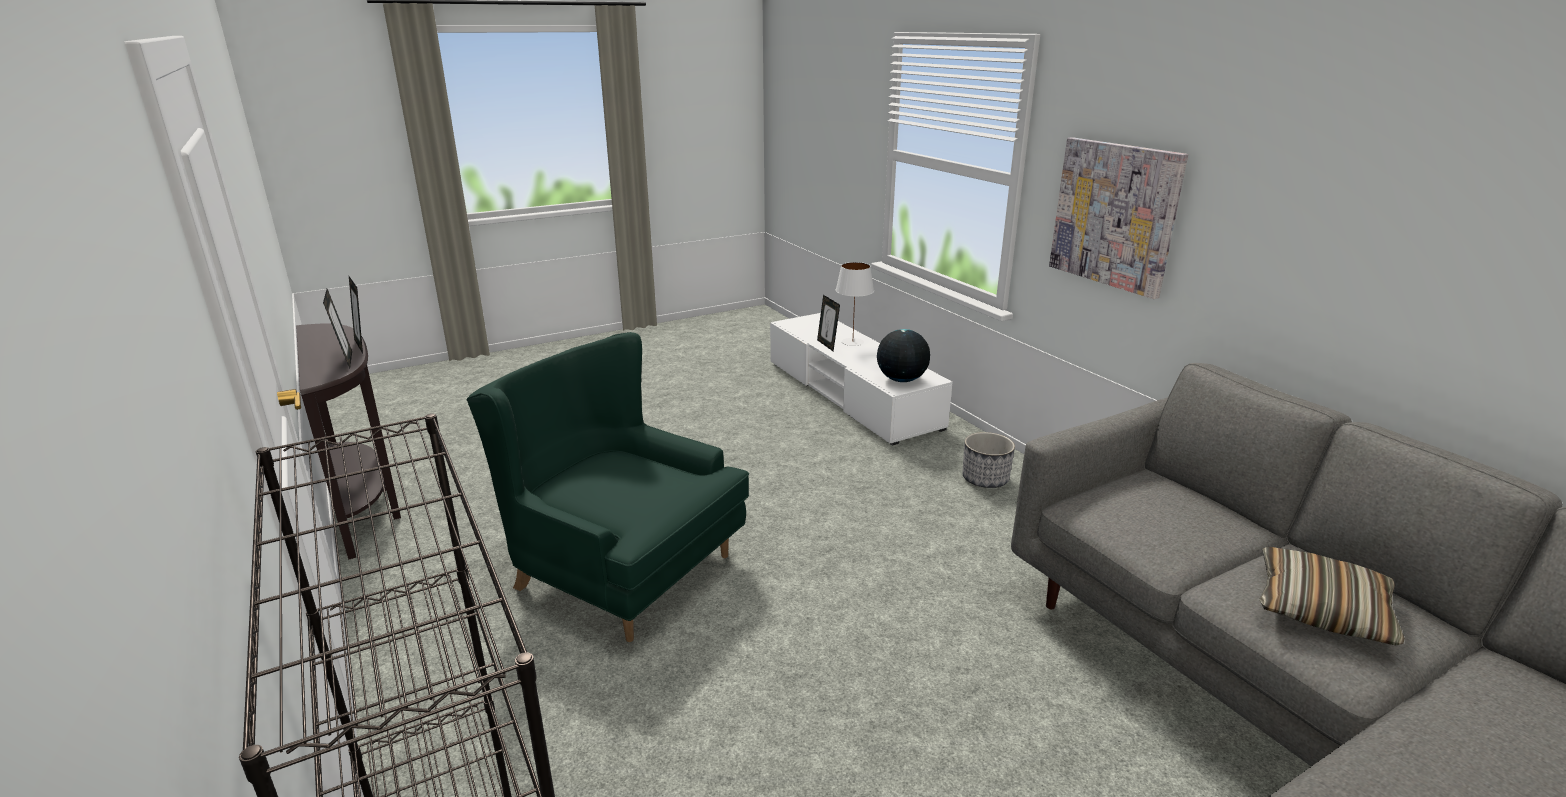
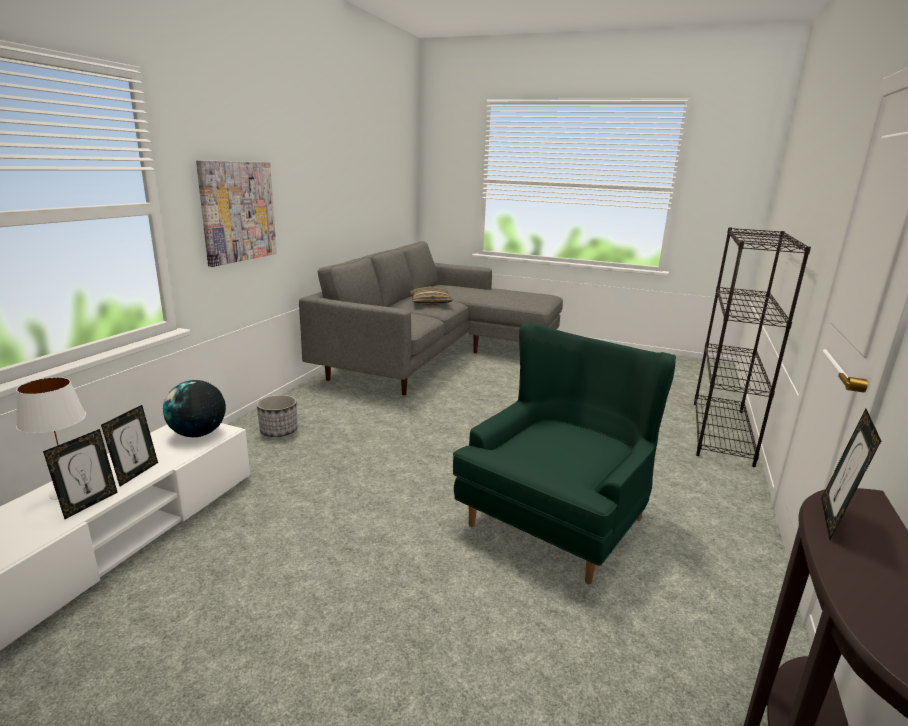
camera: 130 degrees left, 5 degrees down
picture frame [349,276,363,354] -> picture frame moved to [101,405,158,486]
green armchair [466,332,749,642] -> green armchair turned 135 degrees counterclockwise [453,323,676,584]

